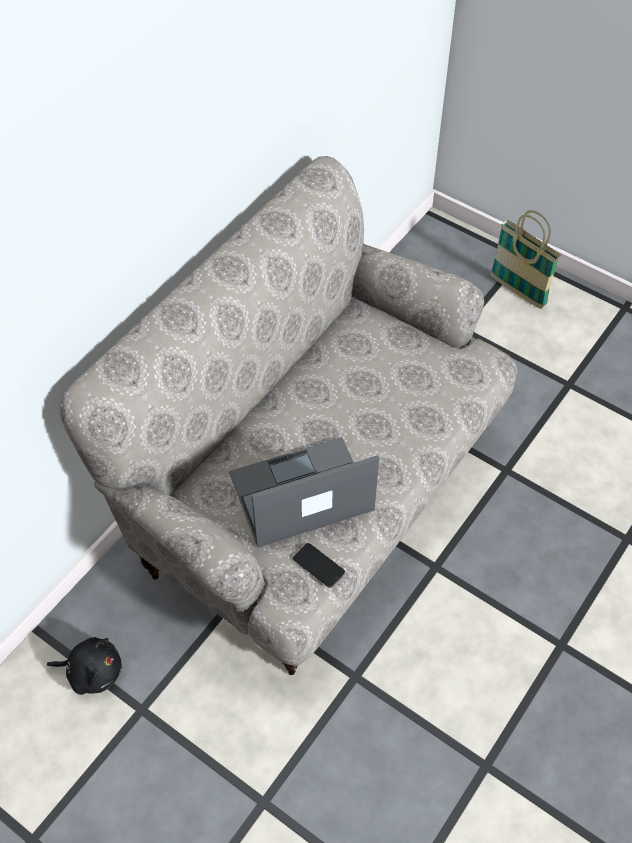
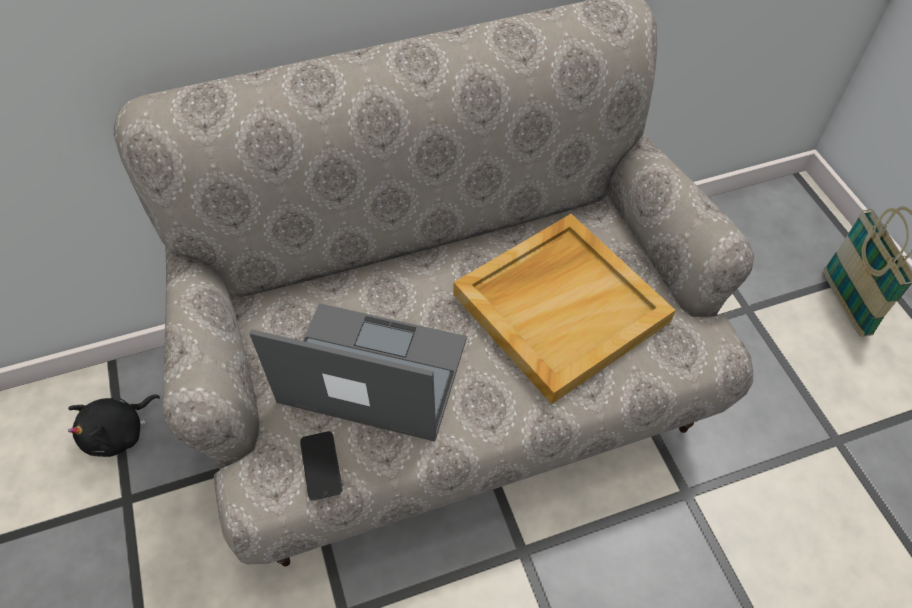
camera: 35 degrees right, 0 degrees up
black plush toy [47,637,122,695] -> black plush toy turned 90 degrees clockwise [68,394,160,457]
none -> beige tray [454,214,676,404]

